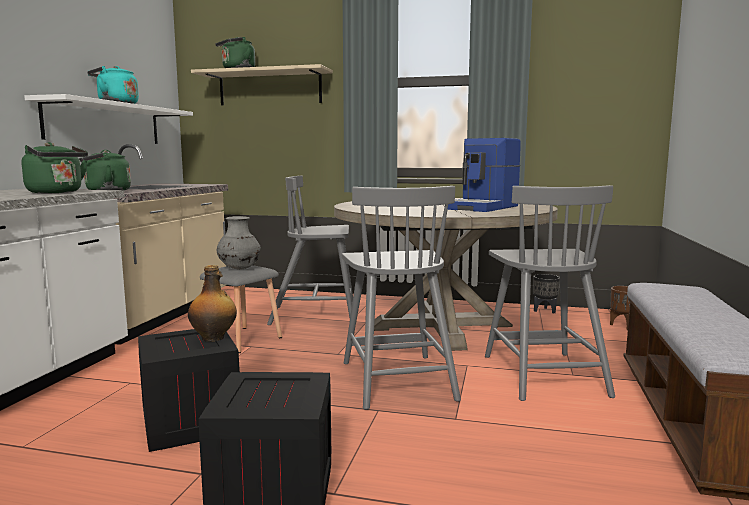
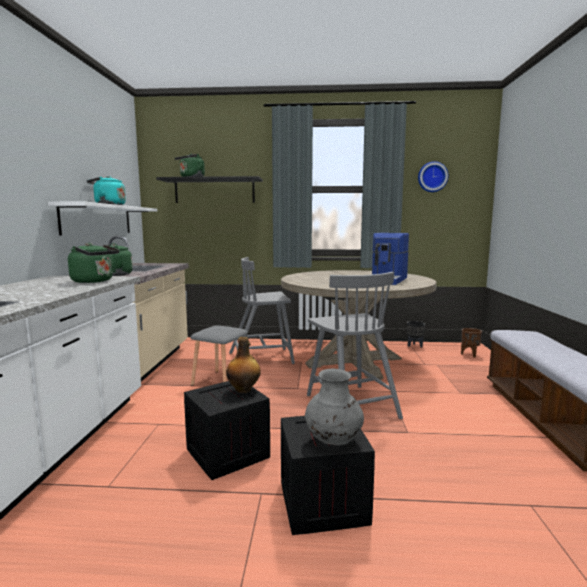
camera: 10 degrees left, 0 degrees up
beige shelf [191,64,333,105] -> black shelf [156,176,263,203]
grey vase [217,216,261,270] -> grey vase moved to [305,369,364,445]
grey chair [485,185,615,401] -> none
none -> wall clock [418,161,449,192]

